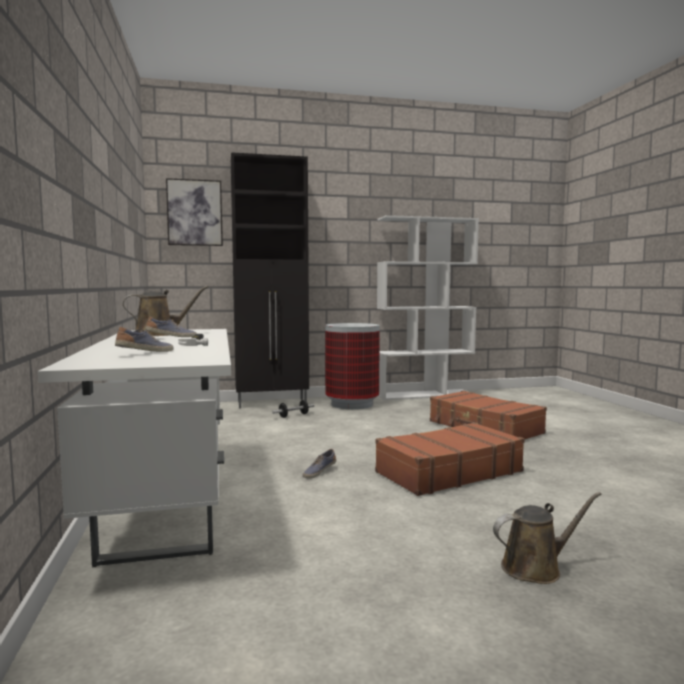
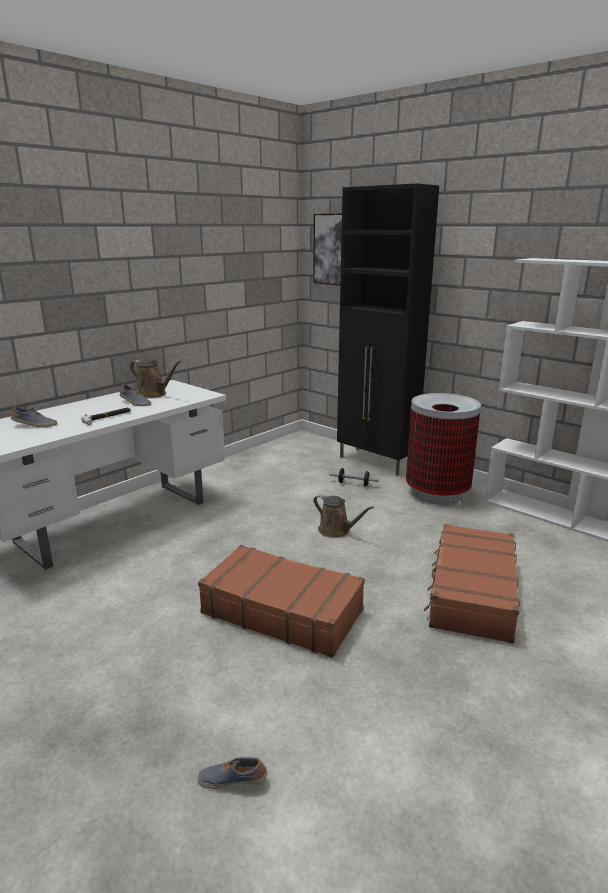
camera: 55 degrees right, 15 degrees up
shoe [303,449,336,479] -> shoe moved to [197,757,267,789]
brown watering can [493,492,601,584] -> brown watering can moved to [313,494,374,538]

